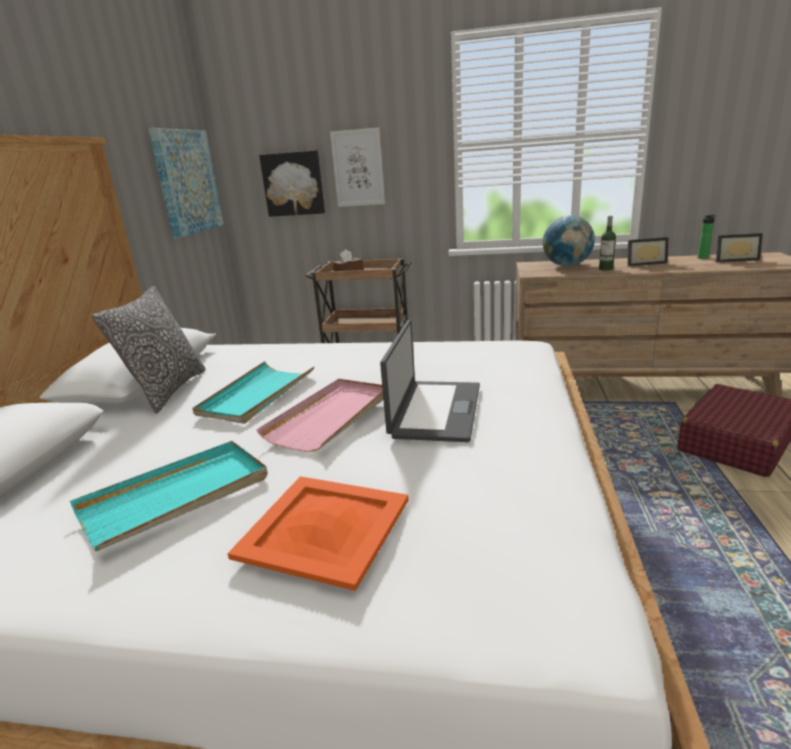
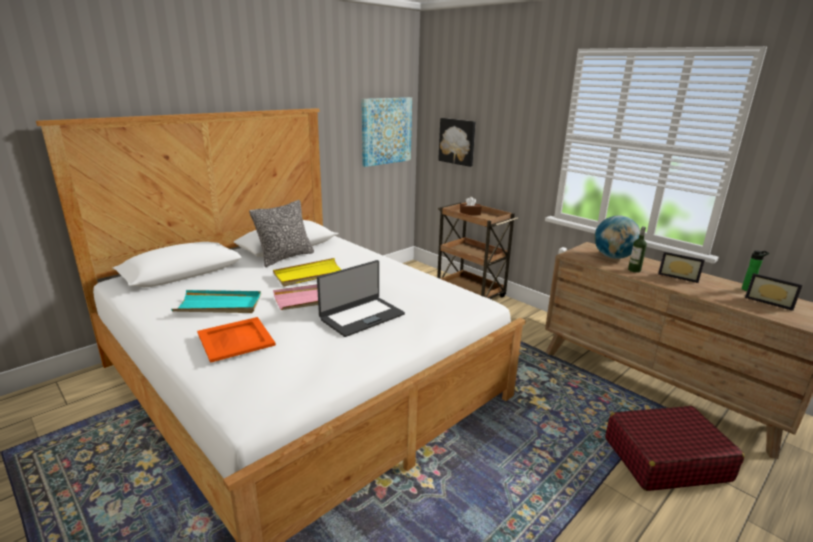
camera: 35 degrees right, 0 degrees up
turquoise tray [192,361,314,424] -> yellow tray [273,258,341,287]
picture [330,128,385,207] -> none

